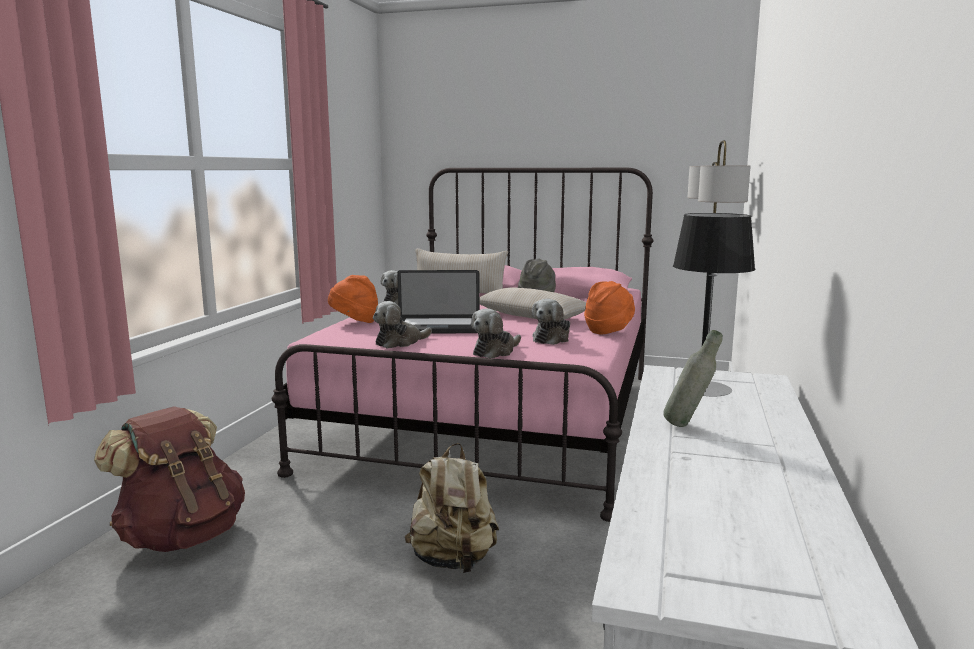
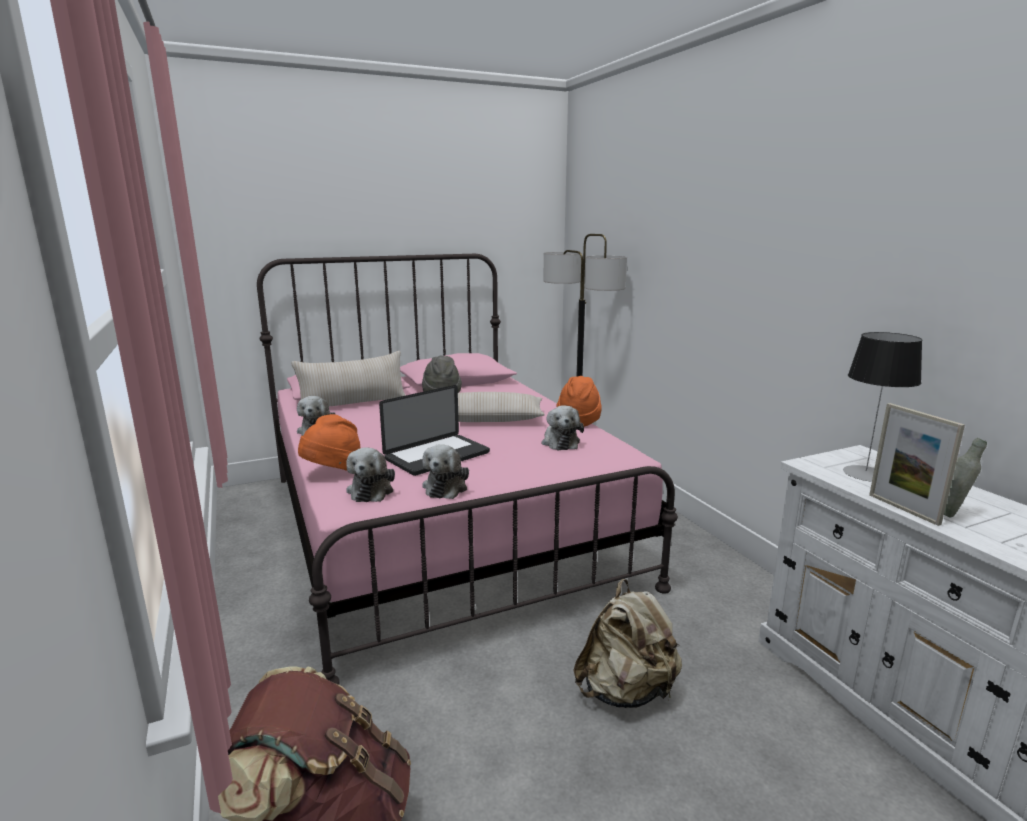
camera: 40 degrees left, 5 degrees up
plush toy [471,308,521,358] -> plush toy moved to [346,448,395,502]
none -> picture frame [869,403,965,526]

